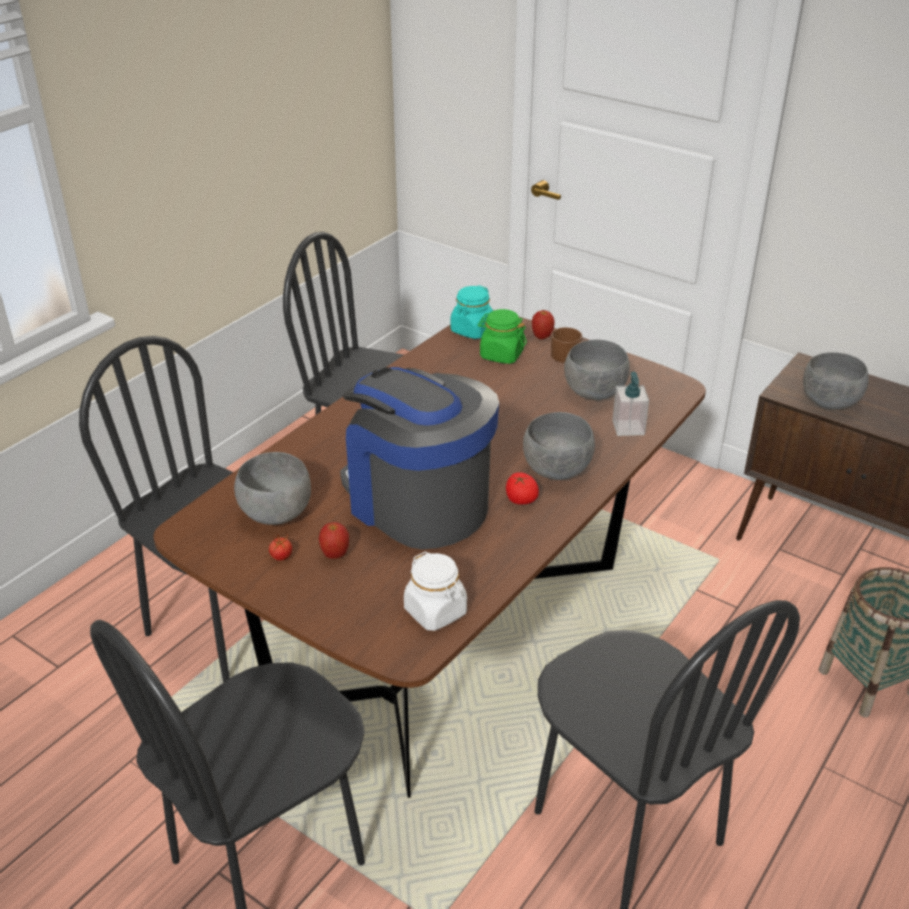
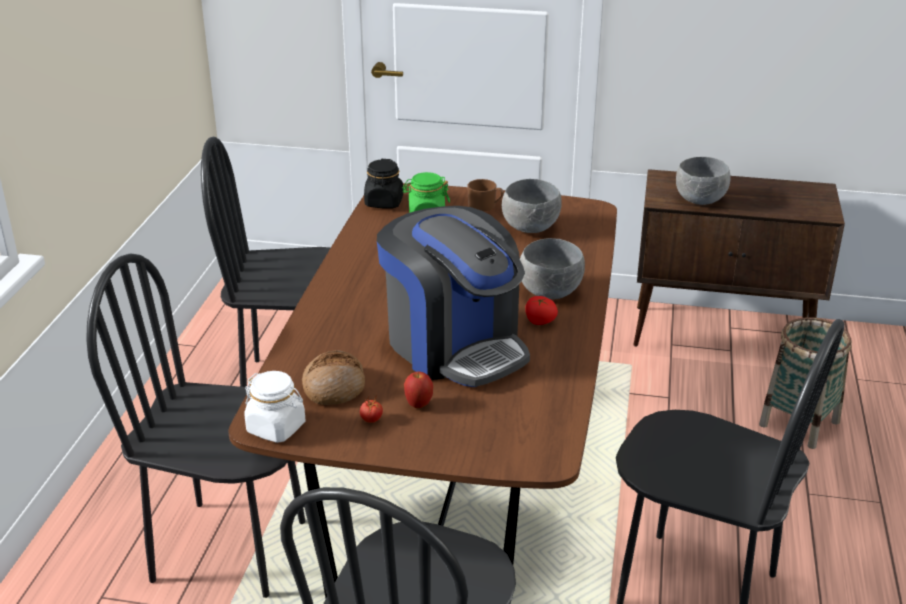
camera: 25 degrees left, 5 degrees down
grey bowl [234,452,311,525] -> bread [302,350,365,405]
coffee machine [340,367,499,550] -> coffee machine turned 150 degrees counterclockwise [377,206,530,387]
white jar [404,552,467,631] -> white jar moved to [244,371,306,443]
turquoise jar [451,285,493,339] -> black jar [364,159,403,209]
apple [532,310,555,339] -> none
soap dispenser [612,372,649,436] -> none

